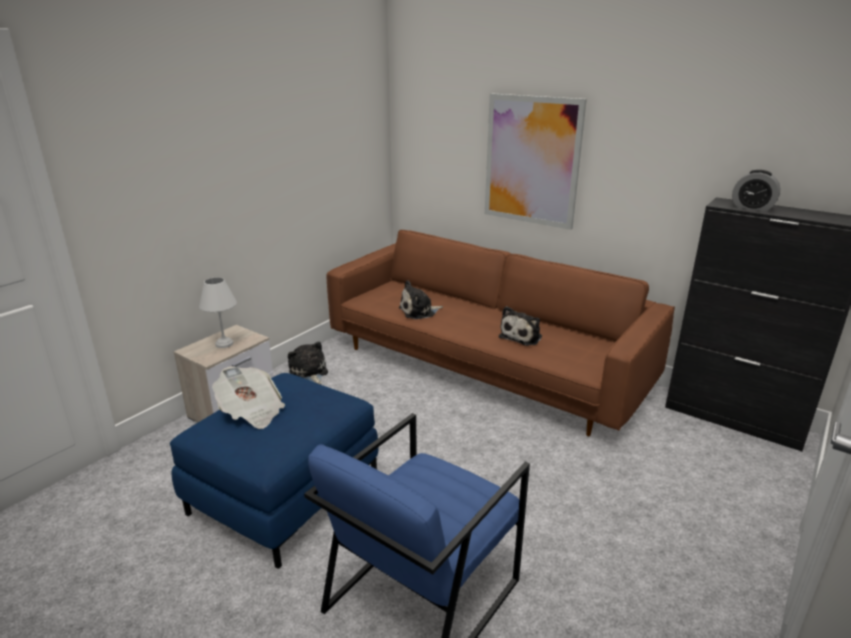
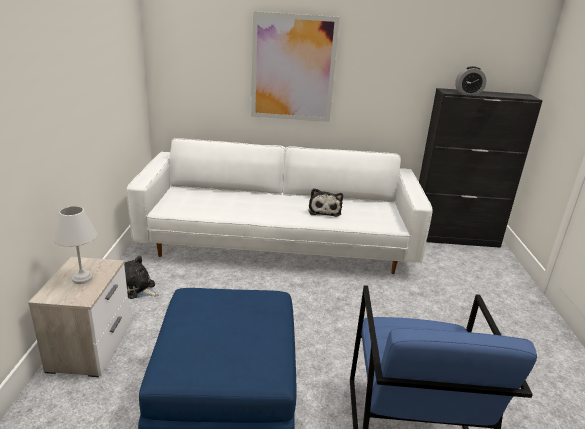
camera: 35 degrees left, 0 degrees up
newspaper [212,366,285,429] -> none
brown sofa [327,230,675,436] -> white sofa [127,138,433,274]
plush toy [399,280,443,319] -> none

